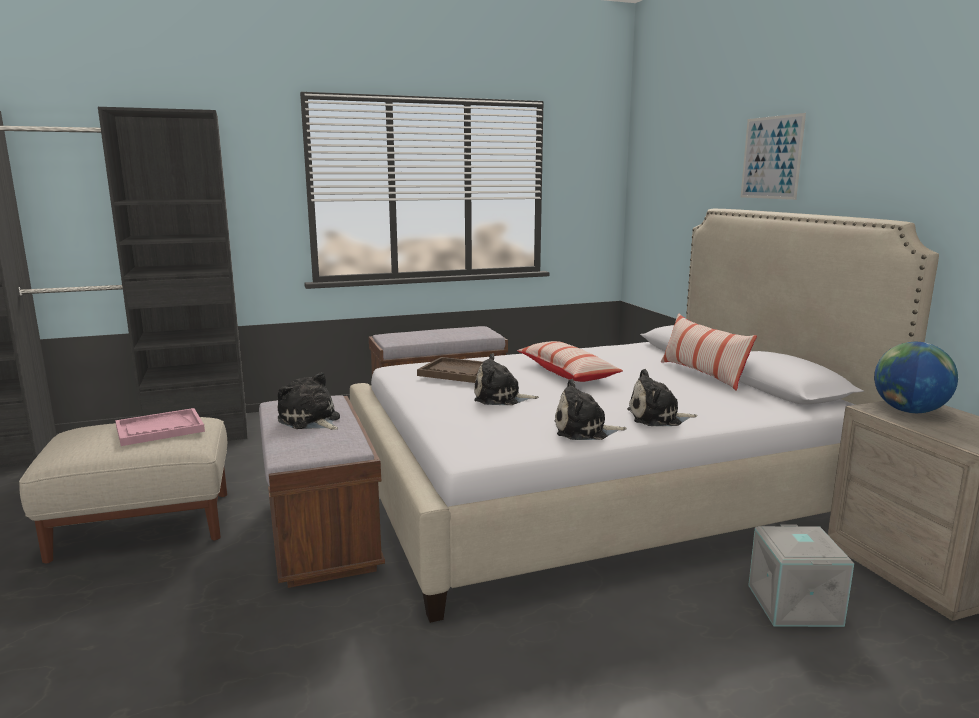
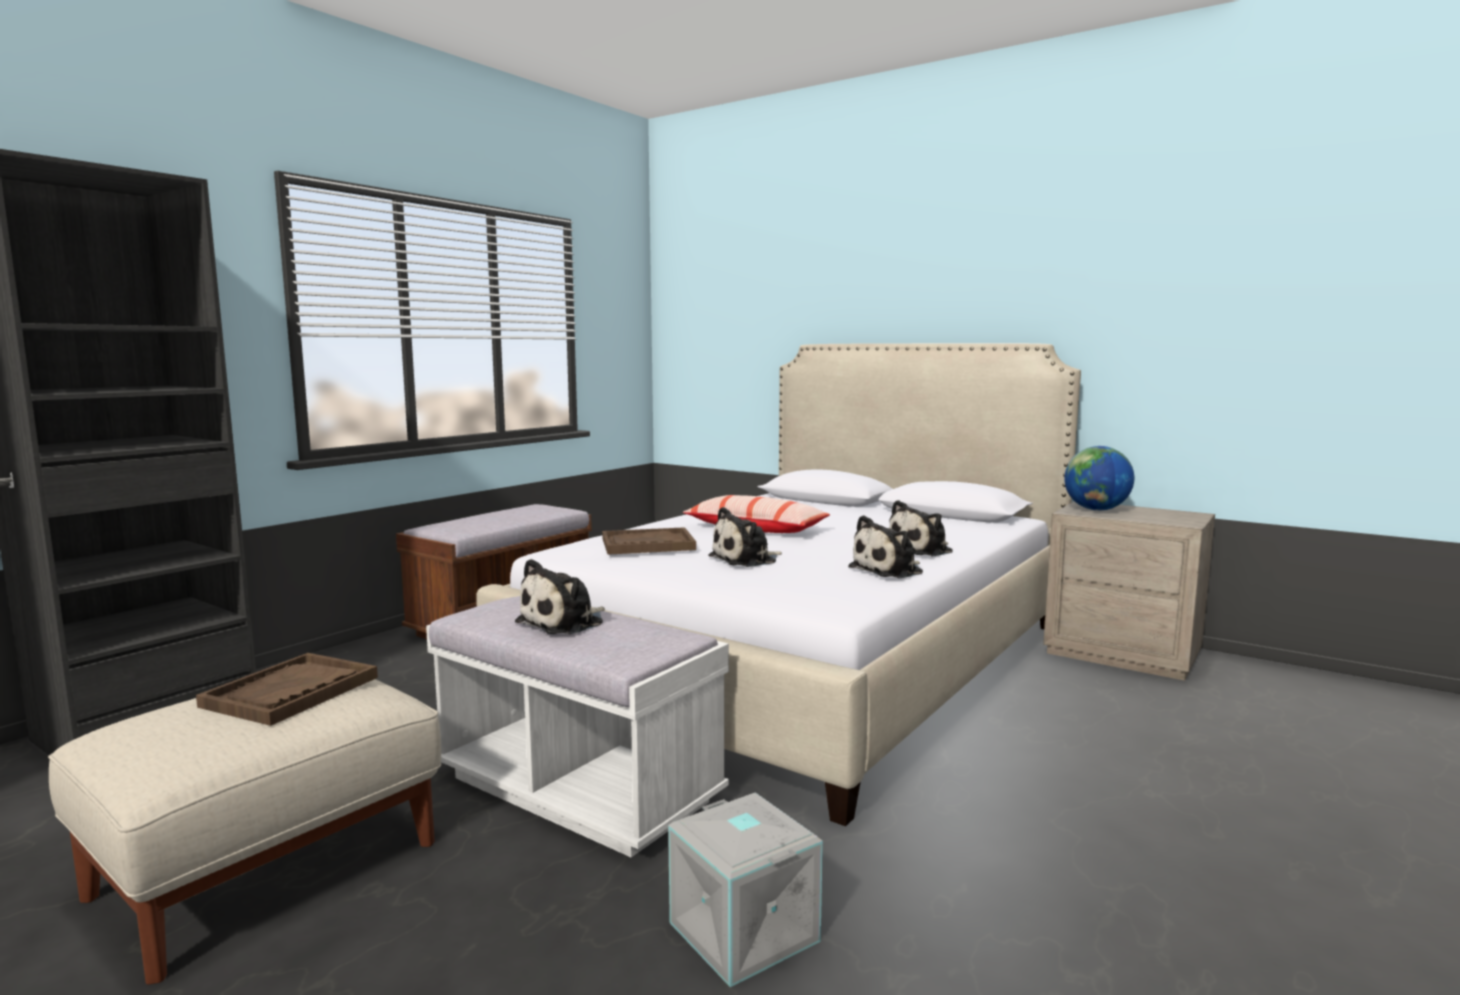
camera: 35 degrees left, 5 degrees down
pink tray [115,408,205,446] -> brown tray [196,653,378,726]
brown bench [259,395,385,588] -> white bench [426,596,729,857]
plush toy [278,372,340,430] -> plush toy turned 60 degrees counterclockwise [515,559,605,634]
pillow [661,313,757,391] -> none
picture [741,113,806,200] -> none
grey storage box [748,524,854,627] -> grey storage box moved to [668,792,823,987]

